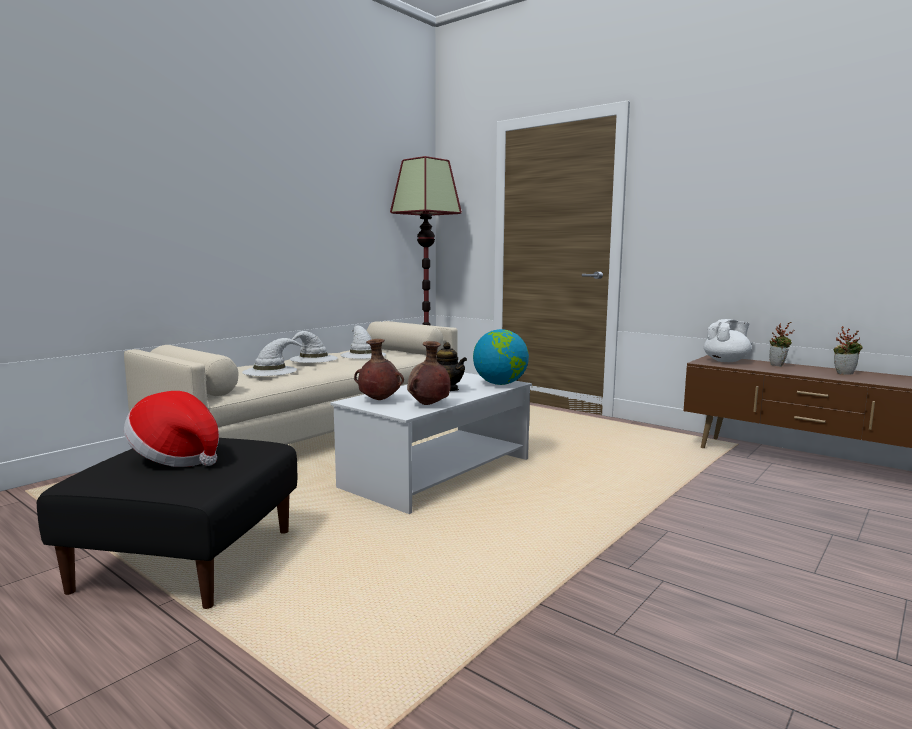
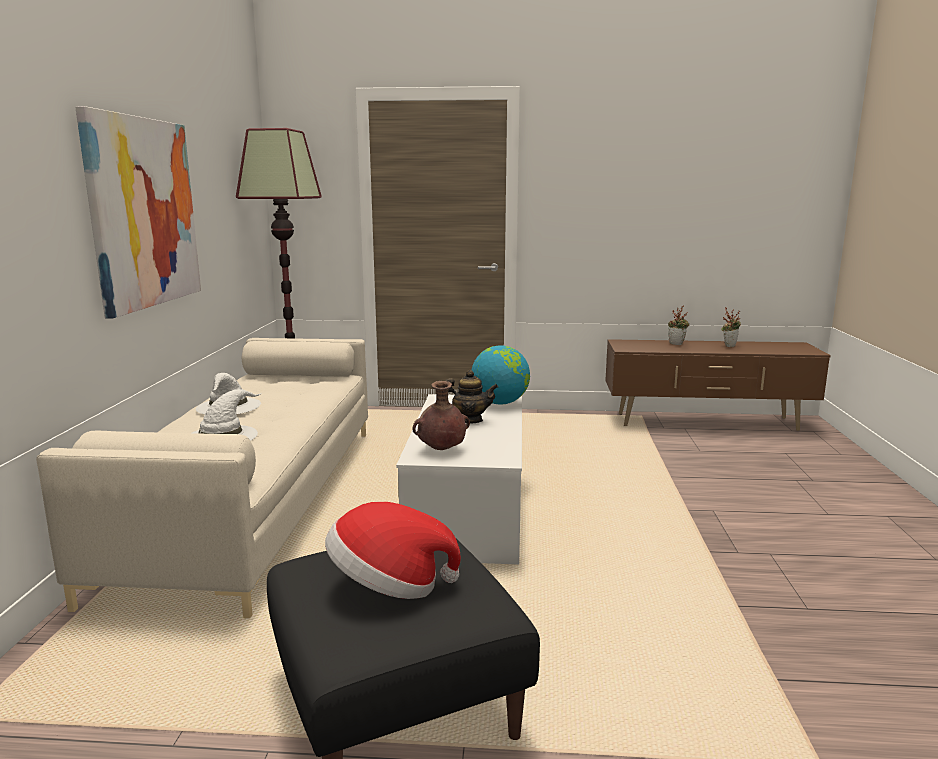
camera: 35 degrees left, 5 degrees up
white hat [340,325,386,359] -> none
brown vase [407,341,451,405] -> none
white teapot [704,319,751,362] -> none
none -> picture [75,106,201,319]

